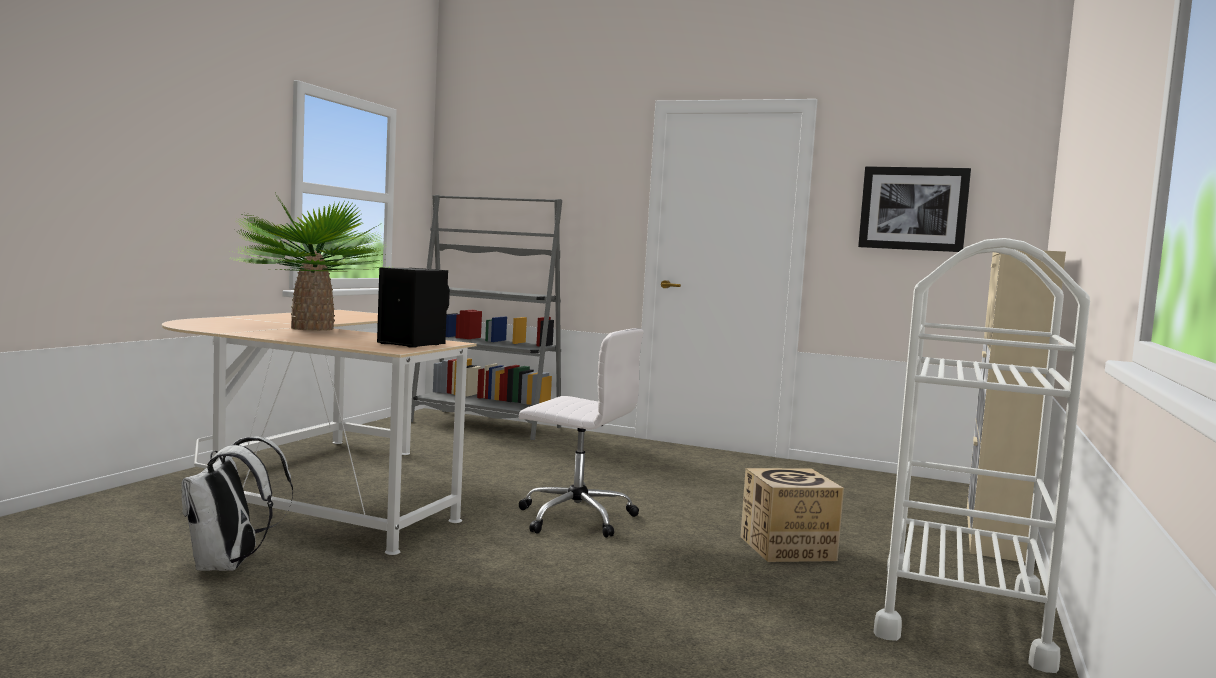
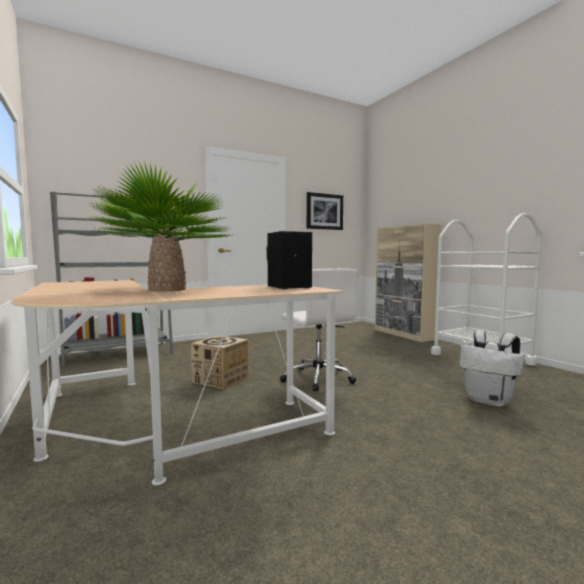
camera: 50 degrees left, 0 degrees up
white backpack [181,436,293,571] -> white backpack moved to [459,330,524,407]
white office chair [519,328,644,538] -> white office chair turned 90 degrees clockwise [280,268,358,392]
cardboard box [740,468,844,562] -> cardboard box moved to [191,335,249,389]

